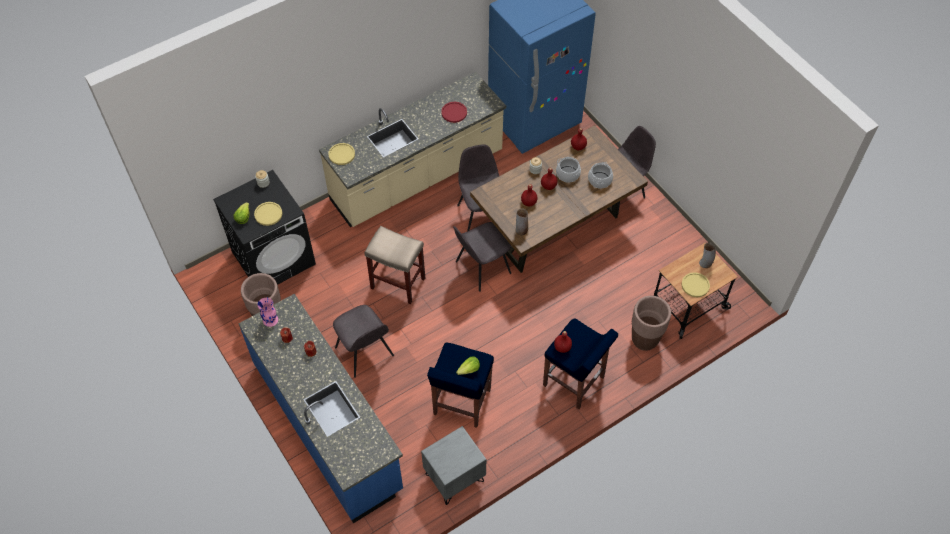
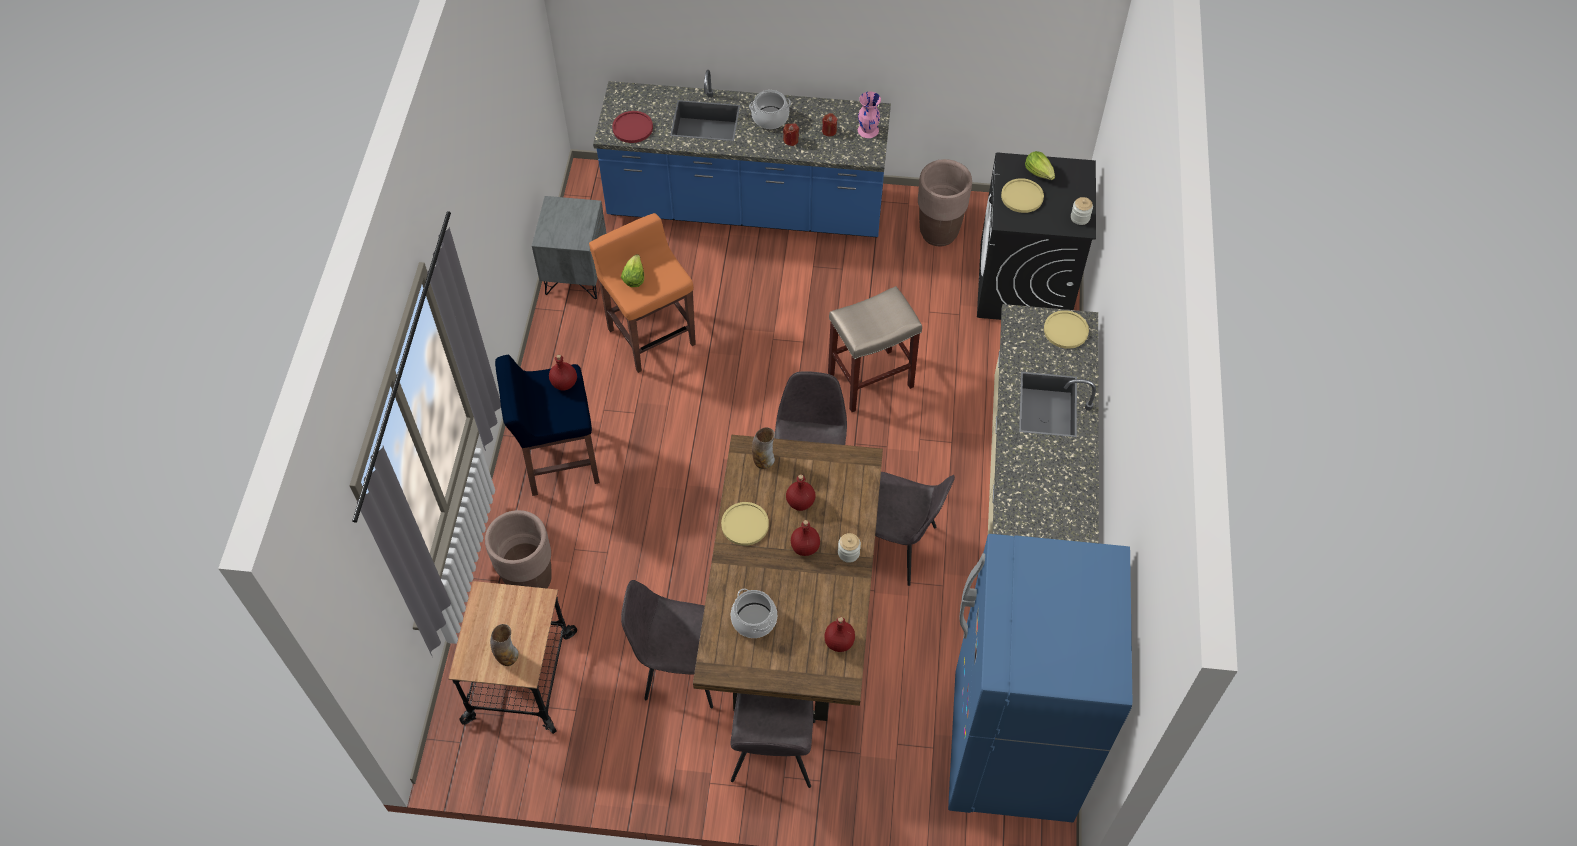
camera: 130 degrees right, 0 degrees up
grey chair [333,305,394,378] -> grey chair moved to [621,580,713,708]
blue stool [427,343,494,428] -> orange stool [589,213,696,373]
red plate [441,102,467,123] -> red plate moved to [612,111,653,143]
cooking pot [556,157,581,183] -> cooking pot moved to [749,90,791,129]
yellow plate [682,272,710,297] -> yellow plate moved to [721,502,769,546]

